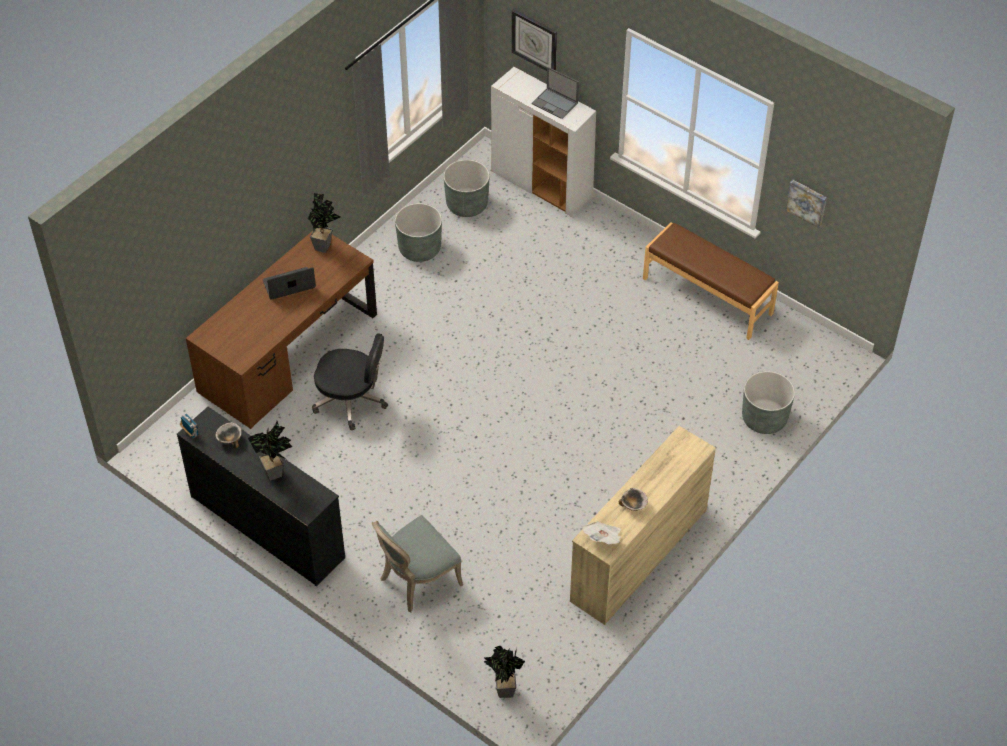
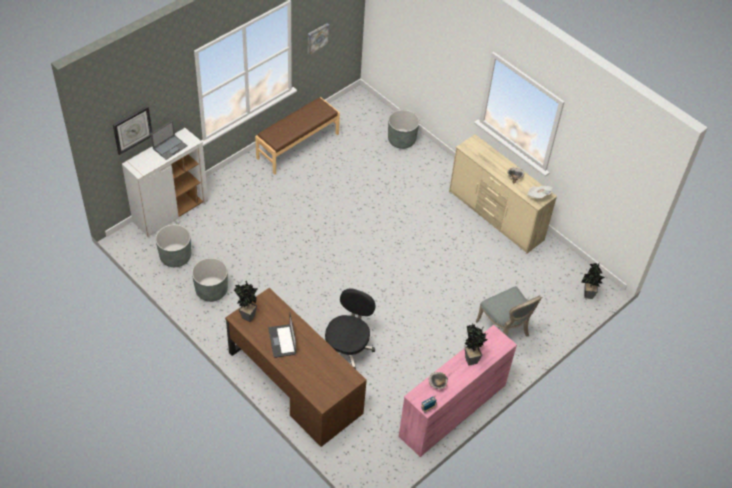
camera: 85 degrees left, 0 degrees up
black dresser [177,407,345,586] -> pink dresser [399,325,517,457]

